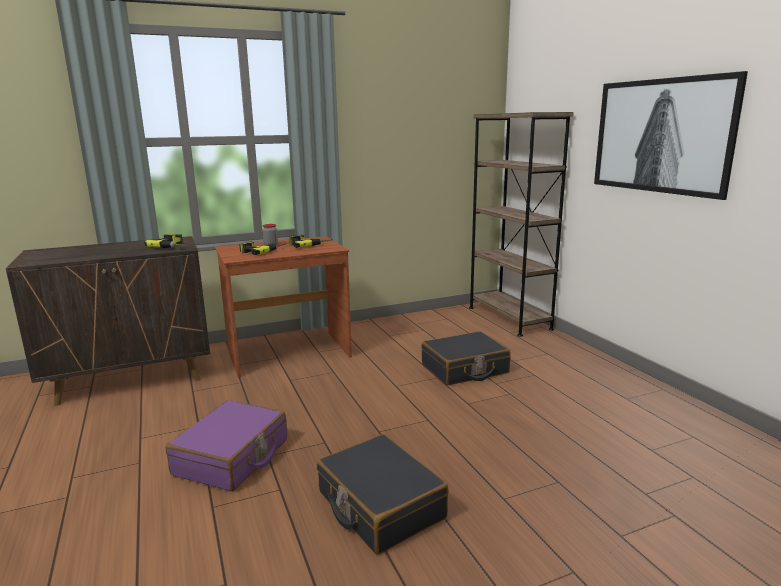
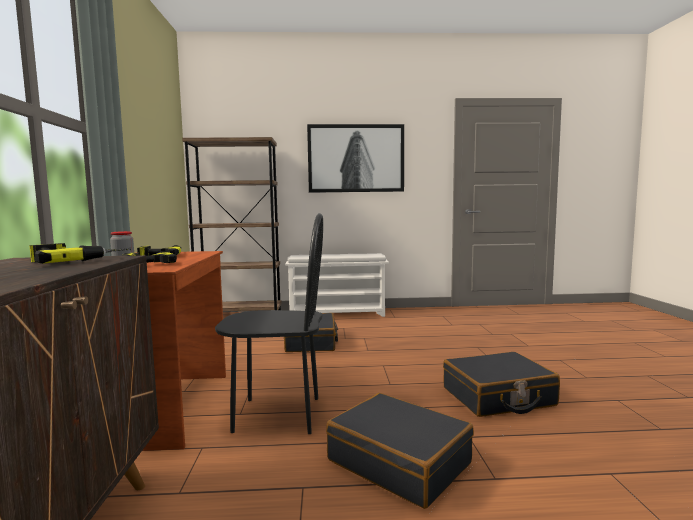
camera: 70 degrees left, 10 degrees down
purple suitcase [166,400,287,491] -> black suitcase [326,393,474,509]
none -> black chair [215,213,323,434]
none -> white shoe rack [285,253,389,317]

